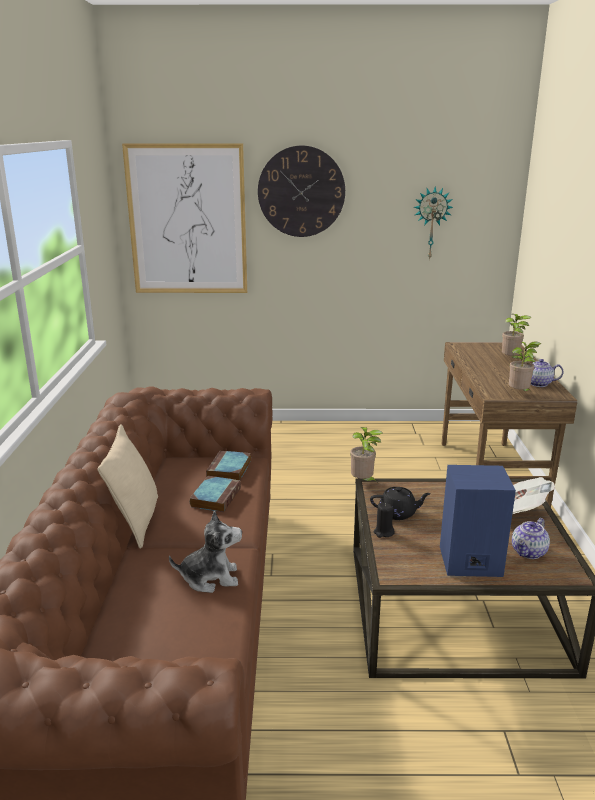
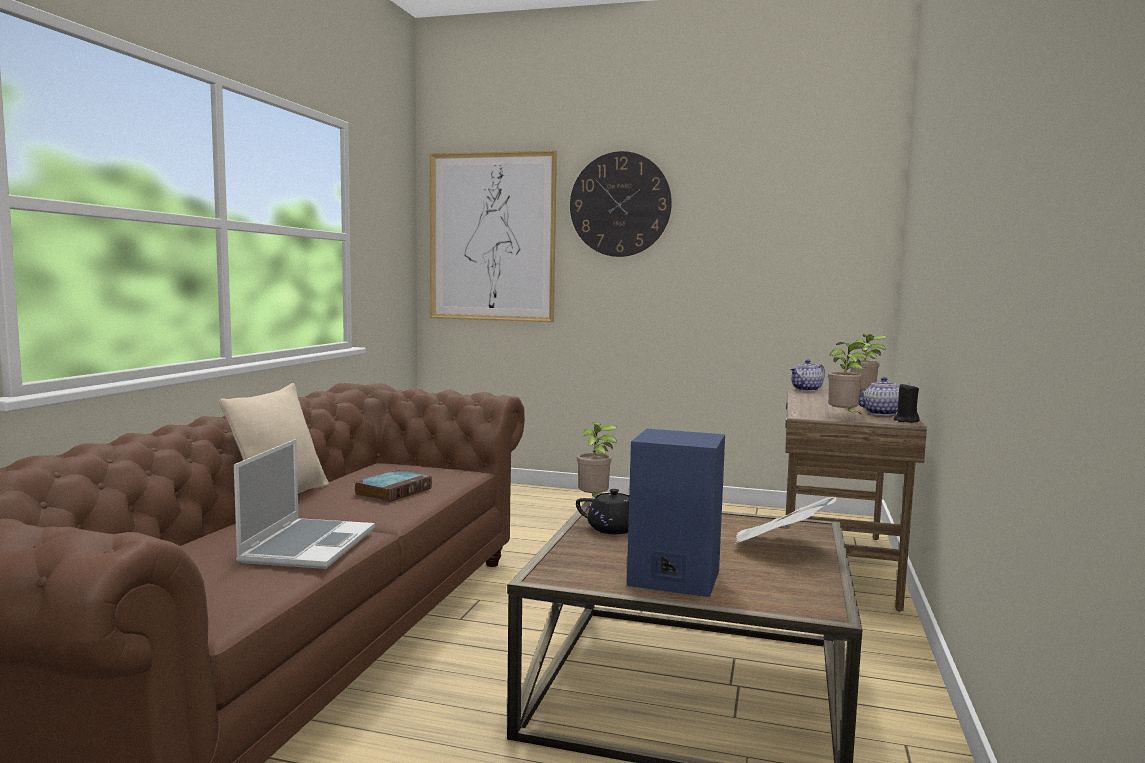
camera: 15 degrees right, 15 degrees down
plush toy [169,510,242,593] -> laptop [234,439,375,569]
book [206,450,251,480] -> none
black candle [374,503,394,538] -> black candle moved to [893,383,920,422]
wall clock [414,187,453,260] -> none
teapot [512,518,550,559] -> teapot moved to [790,360,825,391]

